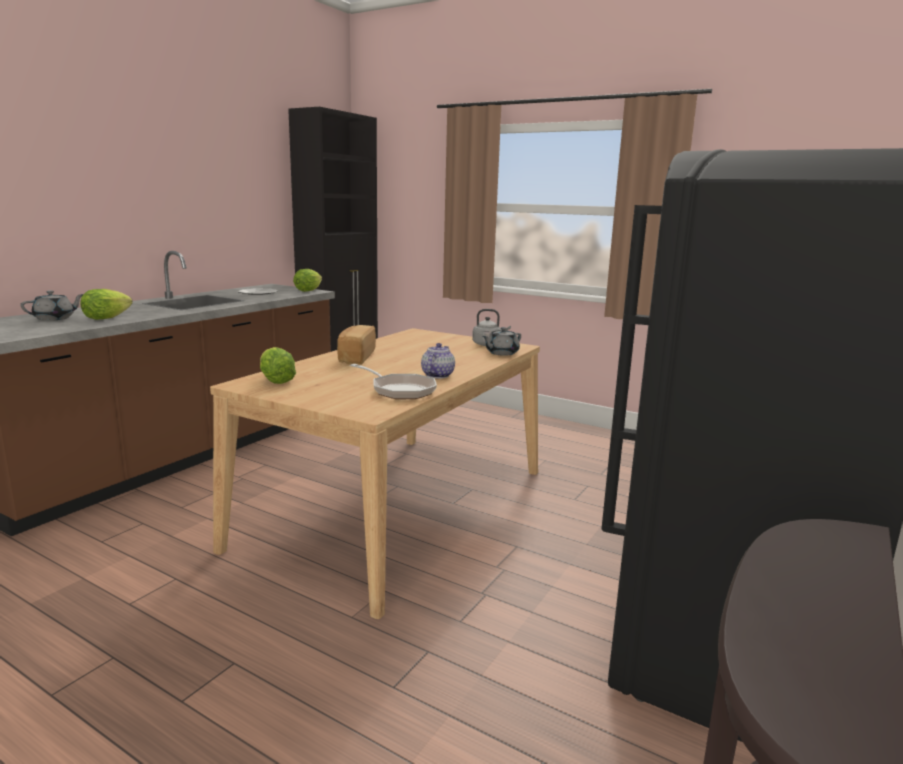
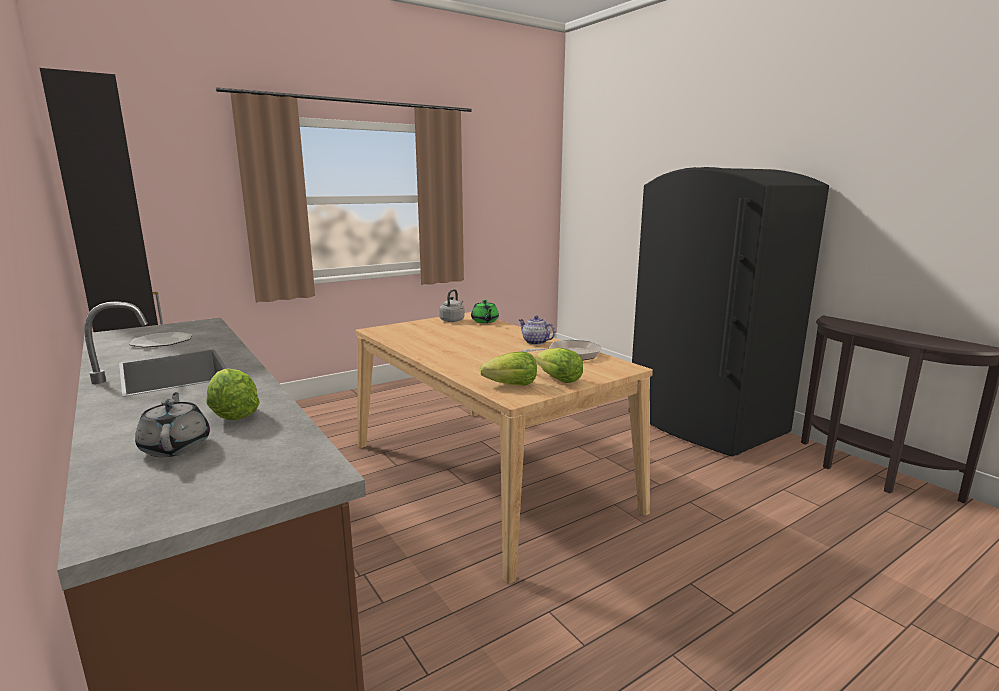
camera: 65 degrees left, 0 degrees up
lettuce [293,269,322,292] -> lettuce moved to [535,348,583,383]
bread [337,325,376,365] -> none
grey teapot [482,327,521,356] -> green teapot [471,300,499,323]

